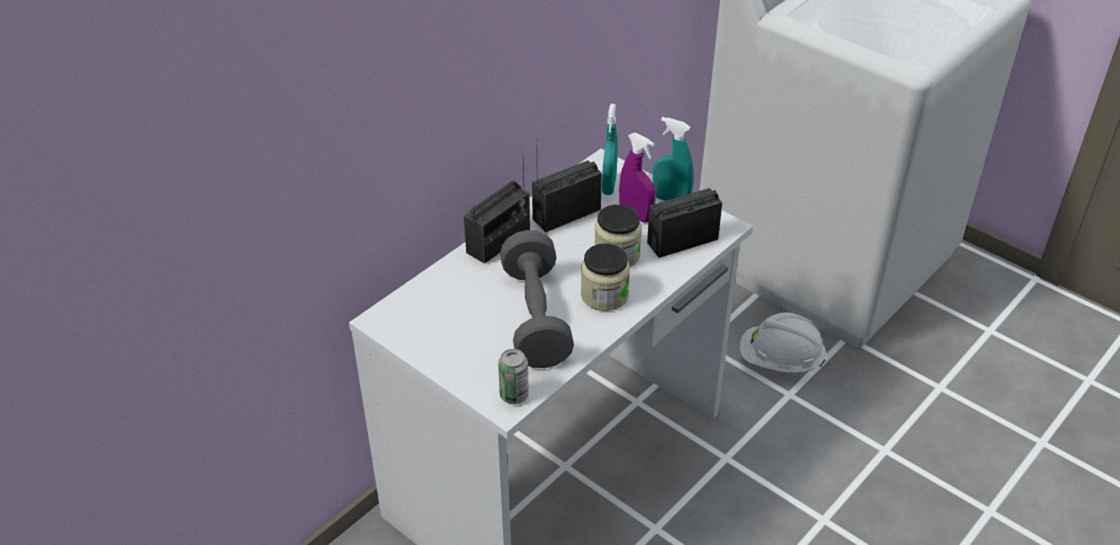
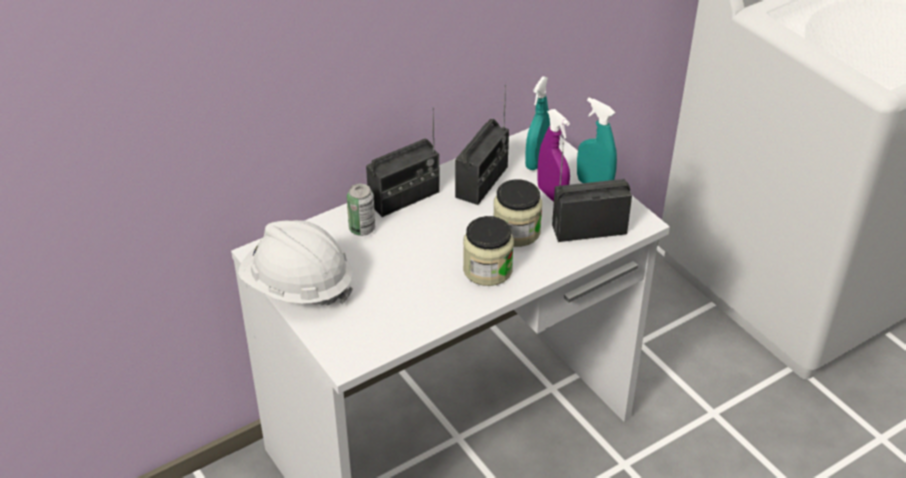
camera: 15 degrees right, 0 degrees up
can [498,349,529,404] -> can moved to [347,184,375,236]
grey dumbbell [500,230,574,368] -> none
radio [532,139,602,232] -> radio turned 135 degrees clockwise [455,85,509,205]
white hard hat [740,312,826,373] -> white hard hat moved to [238,220,353,306]

